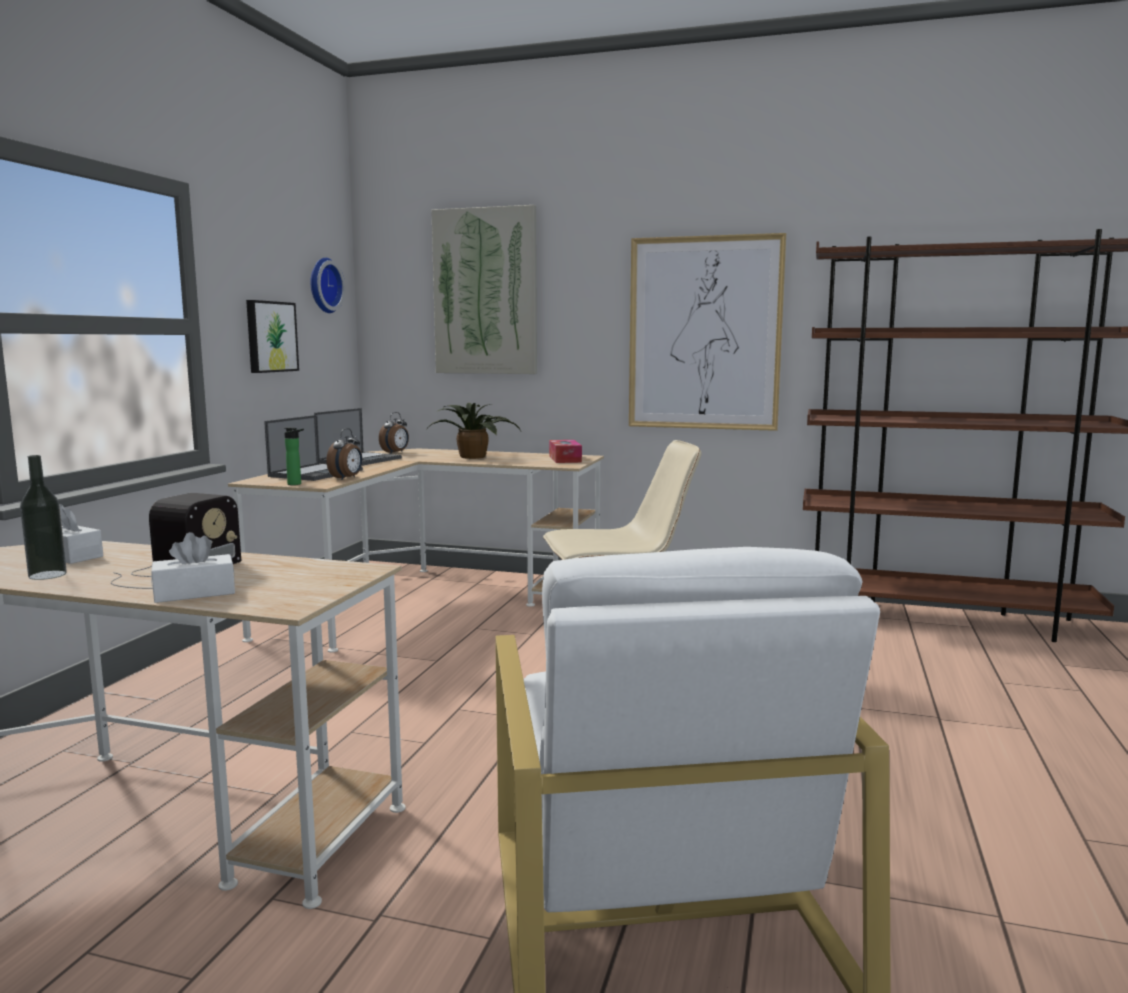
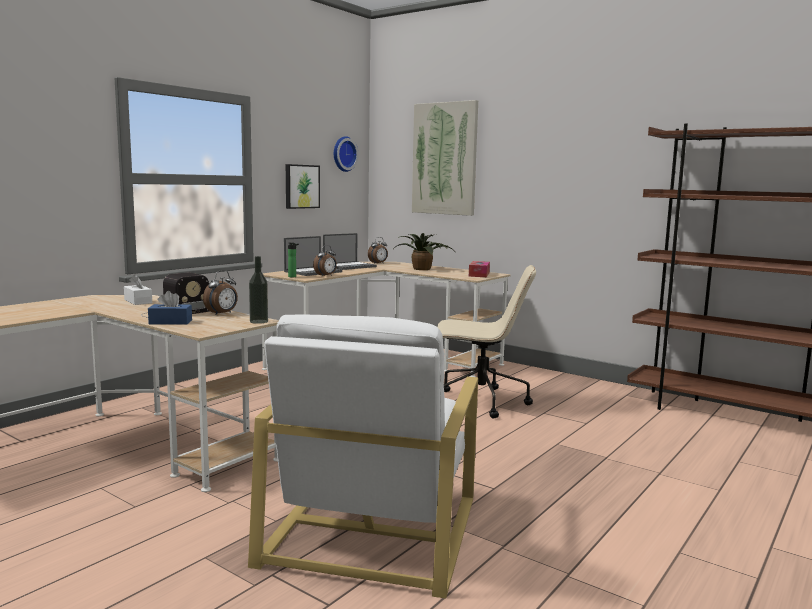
camera: 20 degrees right, 0 degrees up
bottle [20,455,67,580] -> bottle moved to [249,256,268,324]
white tissue box [151,532,235,603] -> blue tissue box [148,291,192,325]
picture [629,233,786,431] -> none
none -> alarm clock [203,270,238,315]

